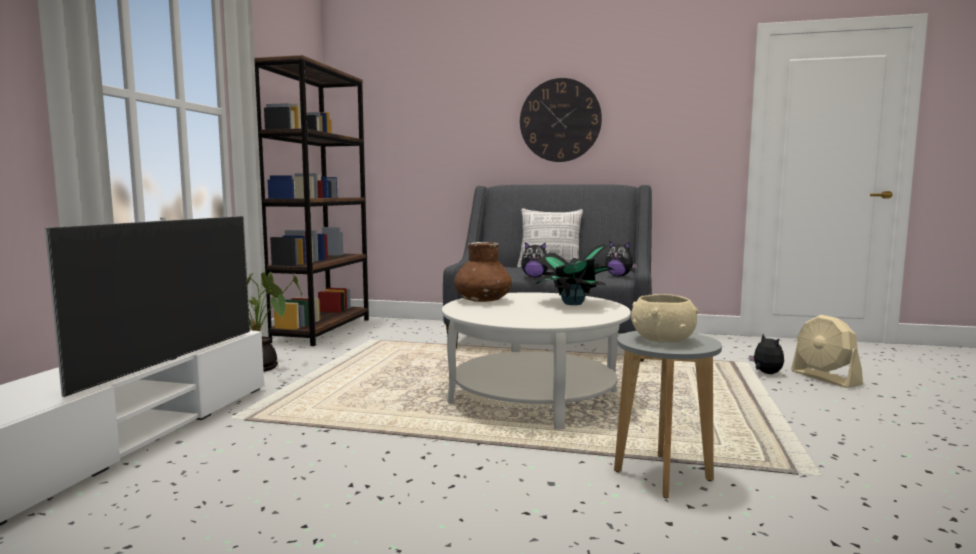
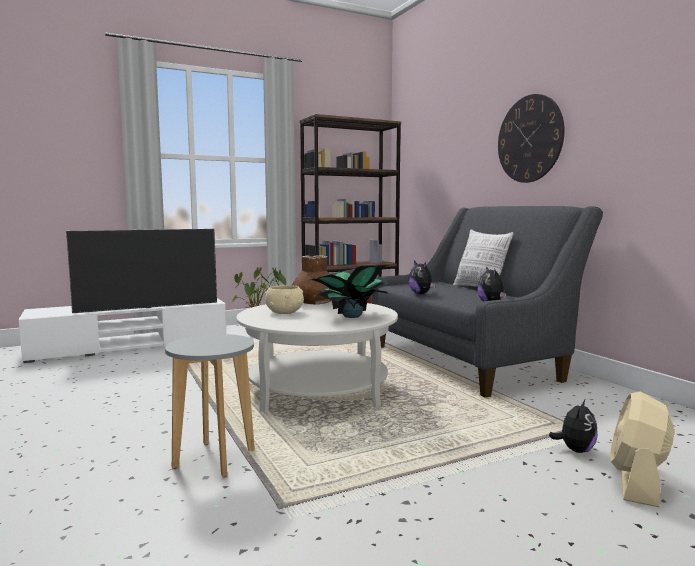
camera: 50 degrees right, 0 degrees up
beige bowl [631,294,698,343] -> beige bowl moved to [264,285,304,314]

